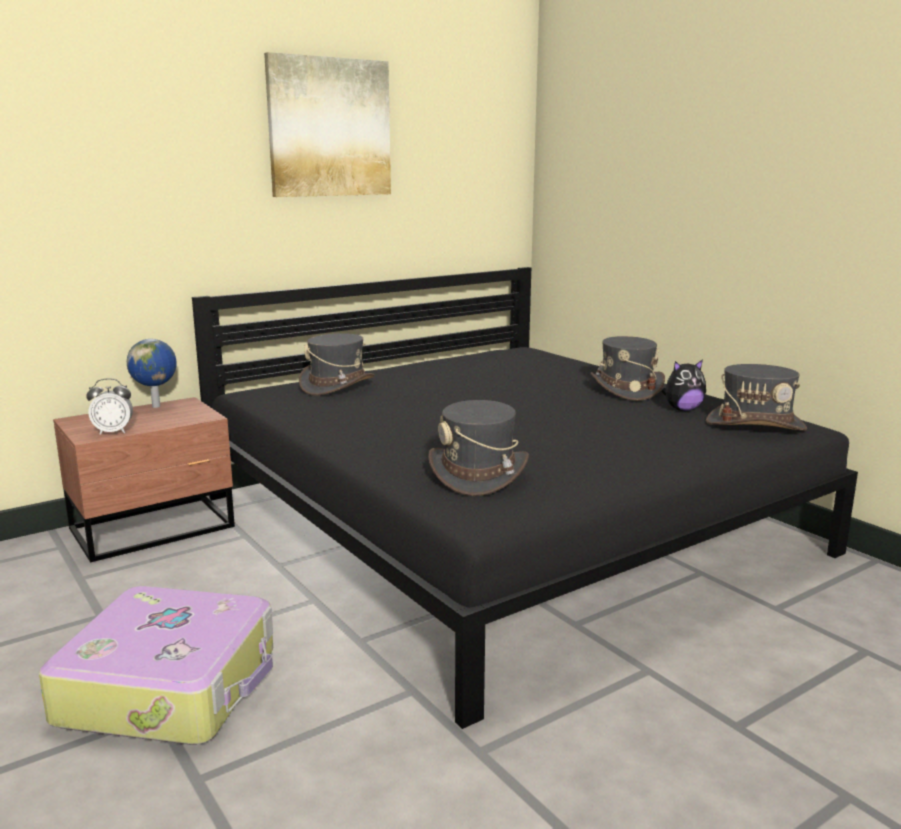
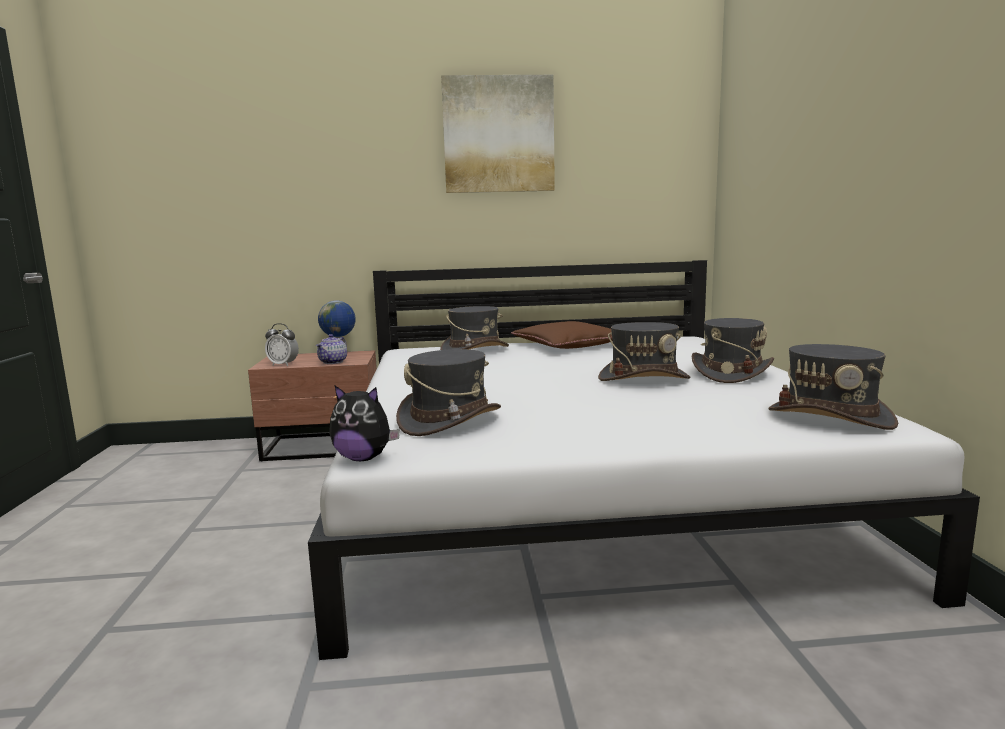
camera: 30 degrees right, 5 degrees down
suitcase [39,586,273,745] -> none
black bed [192,267,858,729] -> white bed [308,260,980,660]
plush toy [662,359,706,411] -> plush toy moved to [329,386,400,461]
none -> teapot [316,334,347,364]
none -> brown pillow [511,321,613,349]
none -> grey hat [598,322,690,381]

